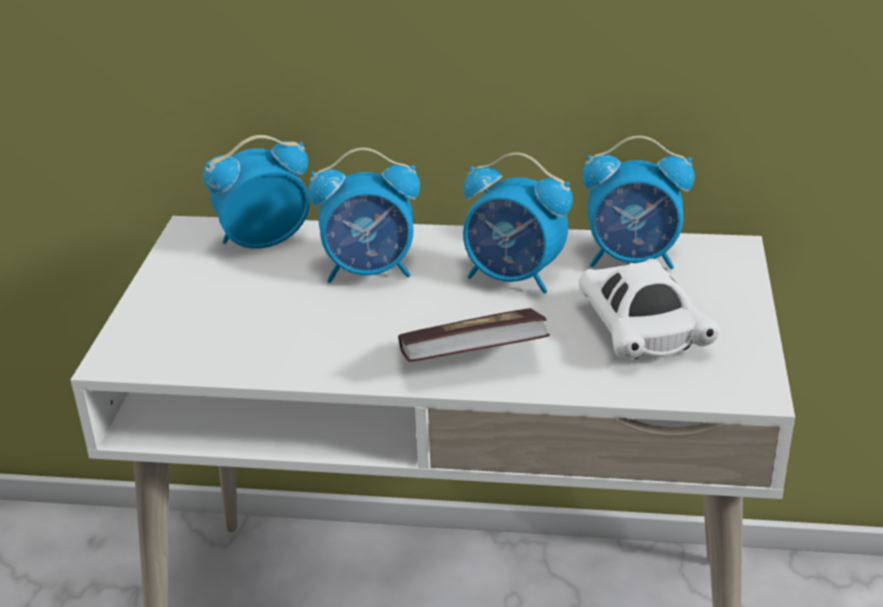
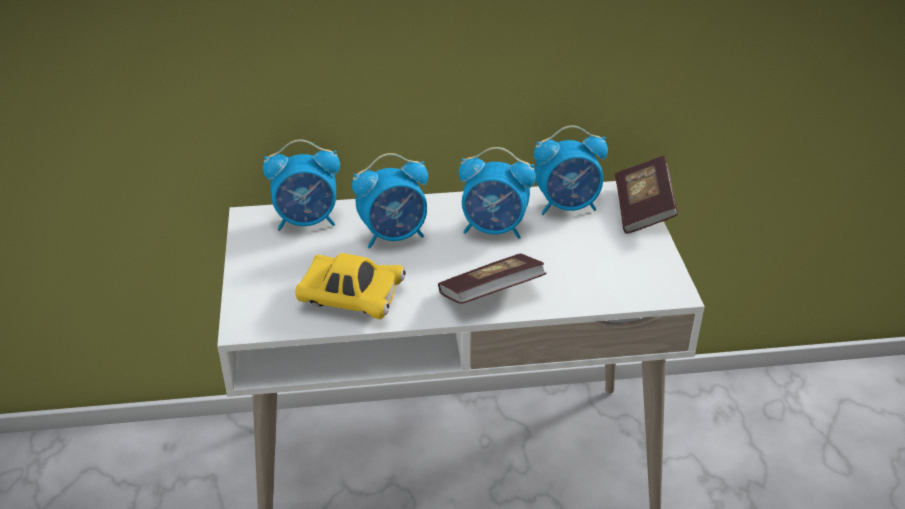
camera: 15 degrees left, 5 degrees up
alarm clock [203,135,310,249] -> alarm clock turned 150 degrees counterclockwise [263,139,340,231]
white toy car [579,258,720,360] -> none
none -> yellow toy car [296,253,406,319]
none -> book [615,156,678,234]

